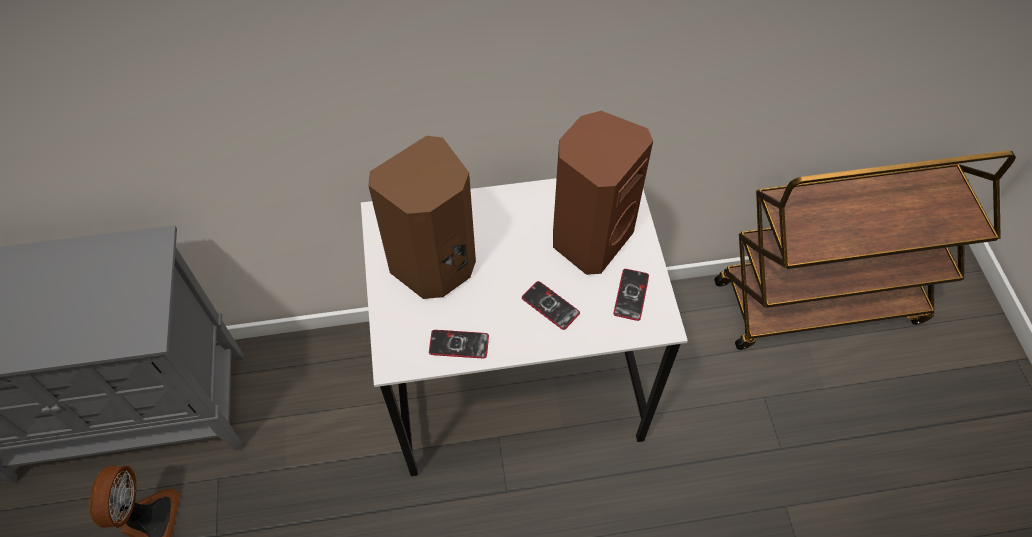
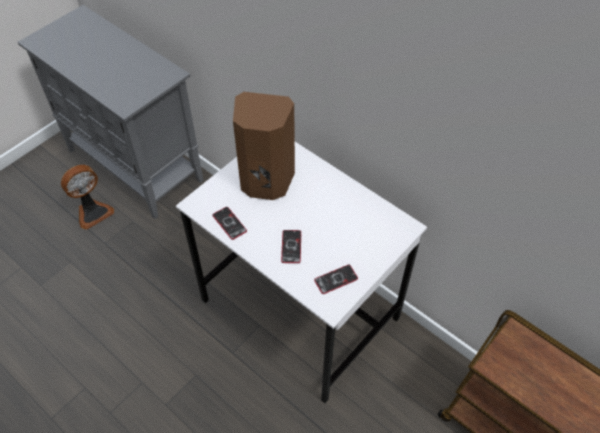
camera: 50 degrees right, 5 degrees down
brown speaker [553,111,653,275] -> none

